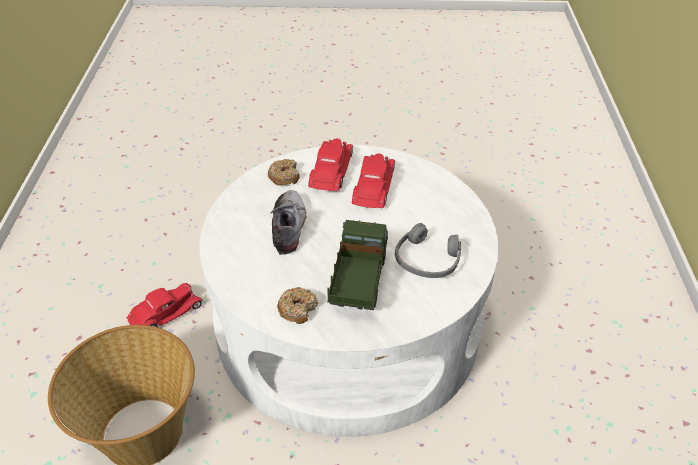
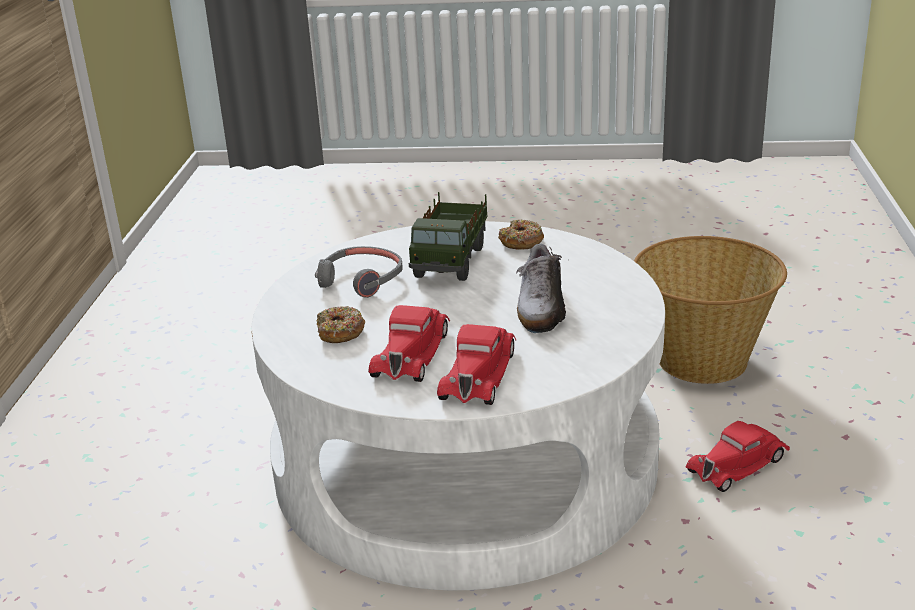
camera: 175 degrees left, 15 degrees down
donut [268,159,300,186] -> donut moved to [316,306,365,343]

